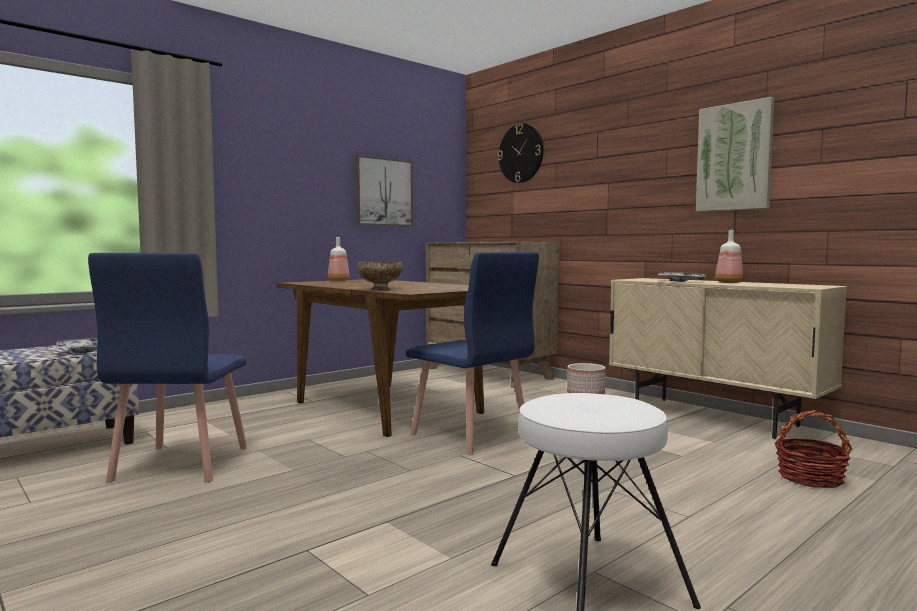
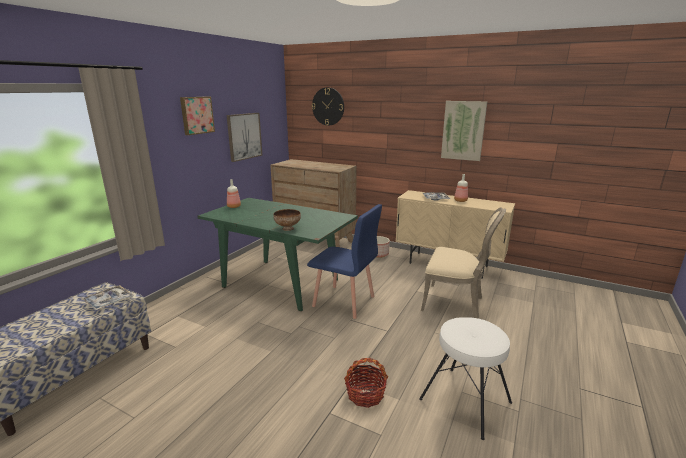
camera: 20 degrees left, 15 degrees up
blue chair [88,253,247,482] -> none
brown dining table [277,279,484,437] -> green dining table [197,198,358,311]
basket [775,410,852,488] -> basket moved to [344,358,388,408]
none -> picture [180,97,215,135]
none -> beige chair [421,207,506,318]

